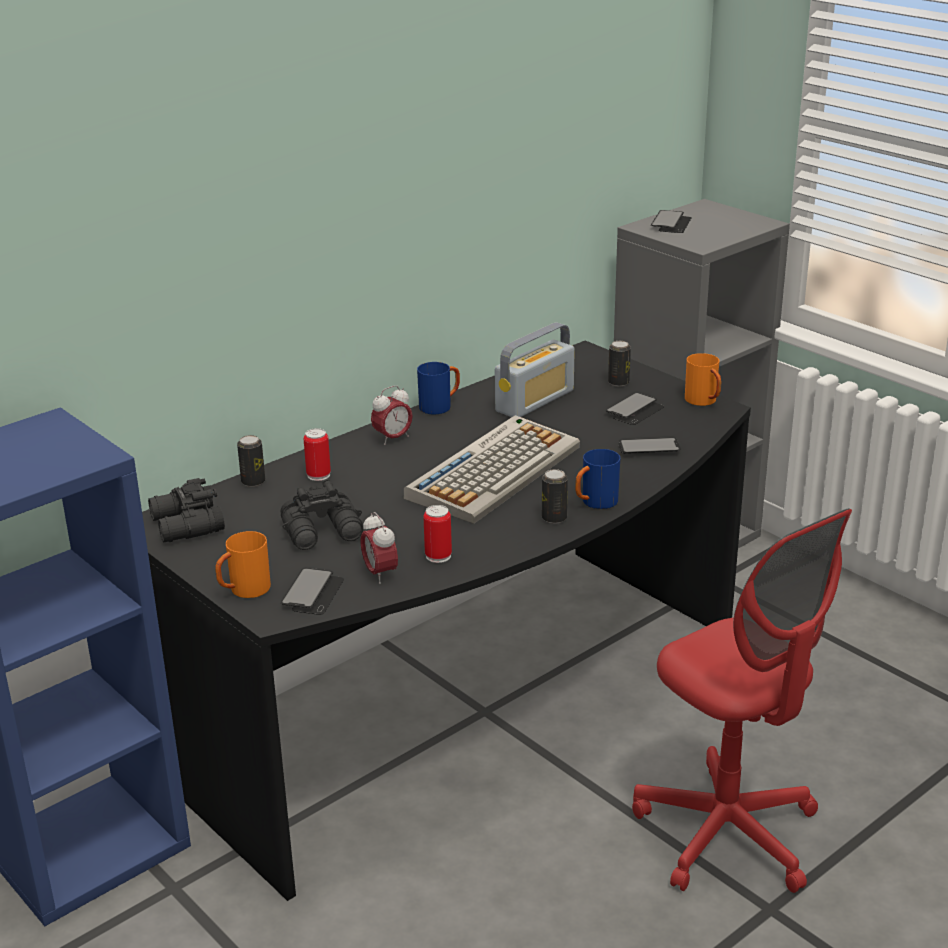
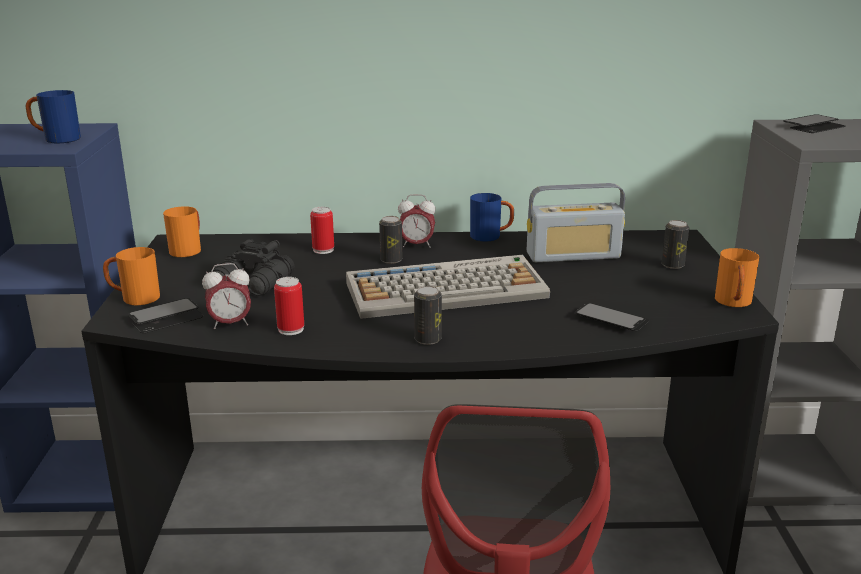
camera: 40 degrees right, 5 degrees down
black binoculars [148,478,225,542] -> orange mug [163,206,201,257]
can [237,435,265,487] -> can moved to [379,216,402,264]
alarm clock [361,512,398,584] -> alarm clock turned 120 degrees counterclockwise [202,263,251,329]
blue mug [575,449,620,509] -> blue mug moved to [26,90,81,143]
phone [606,393,664,425] -> none

